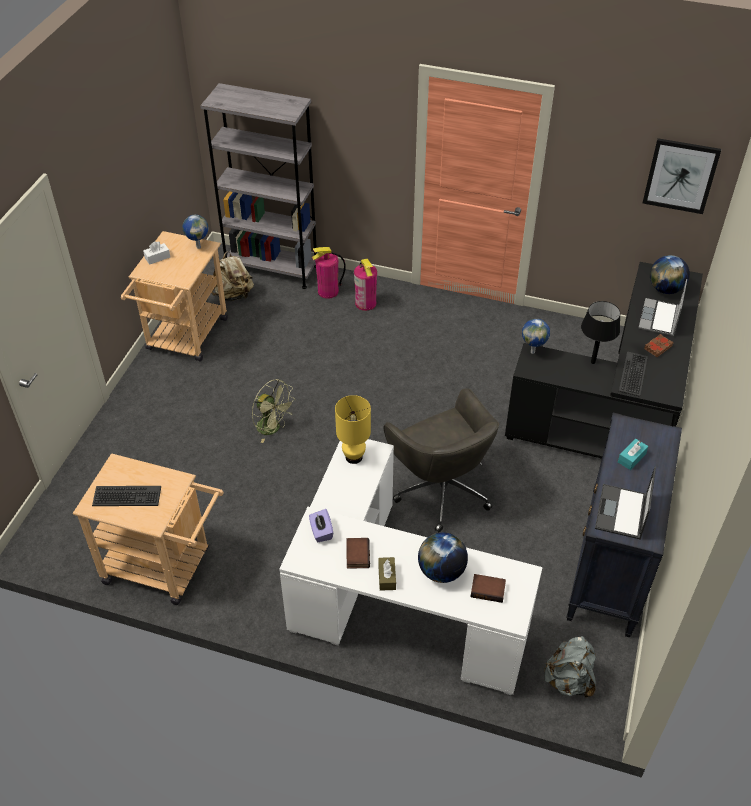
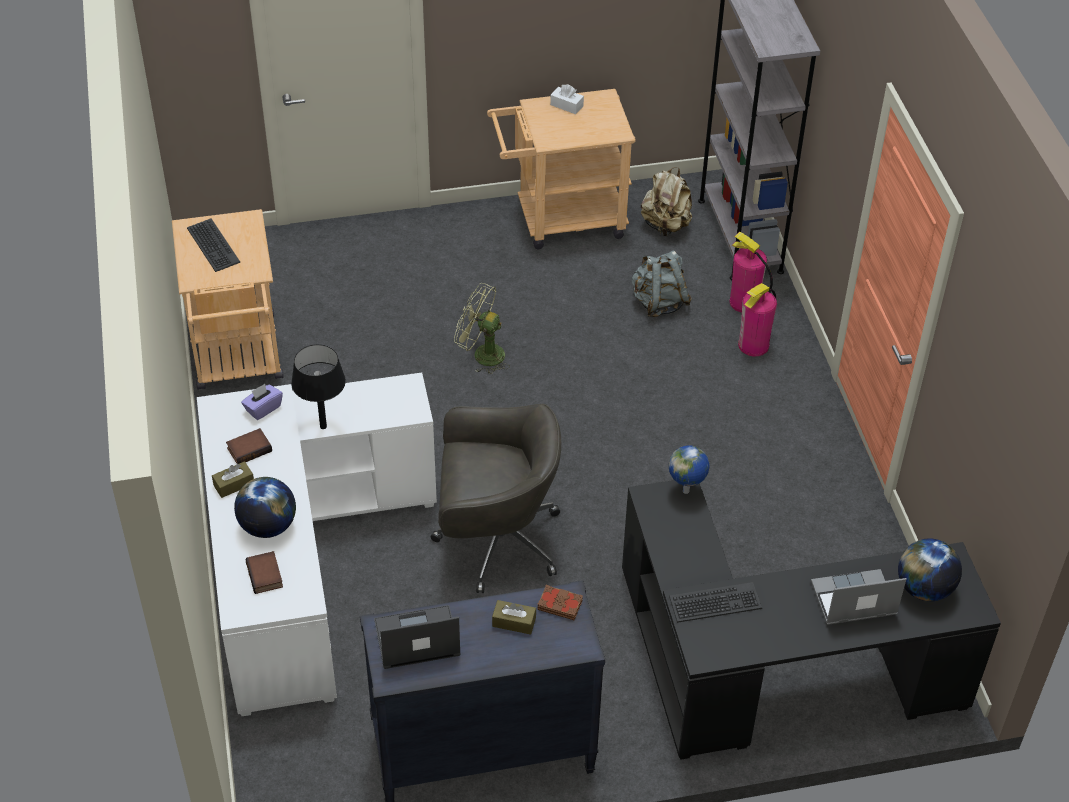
camera: 60 degrees right, 0 degrees up
globe [183,215,208,249] -> none
green fan [252,379,296,443] -> green fan turned 105 degrees clockwise [454,283,510,374]
yellow table lamp [335,395,371,464] -> none
grey office chair [383,388,499,533] -> grey office chair turned 120 degrees counterclockwise [430,404,561,593]
grey backpack [544,636,596,698] -> grey backpack moved to [632,250,692,317]
black table lamp [581,301,620,364] -> black table lamp moved to [291,344,346,429]
turquoise tissue box [618,439,648,470] -> brown tissue box [492,600,536,635]
picture [643,138,721,214] -> none
brown book [644,334,673,357] -> brown book moved to [538,585,583,620]

